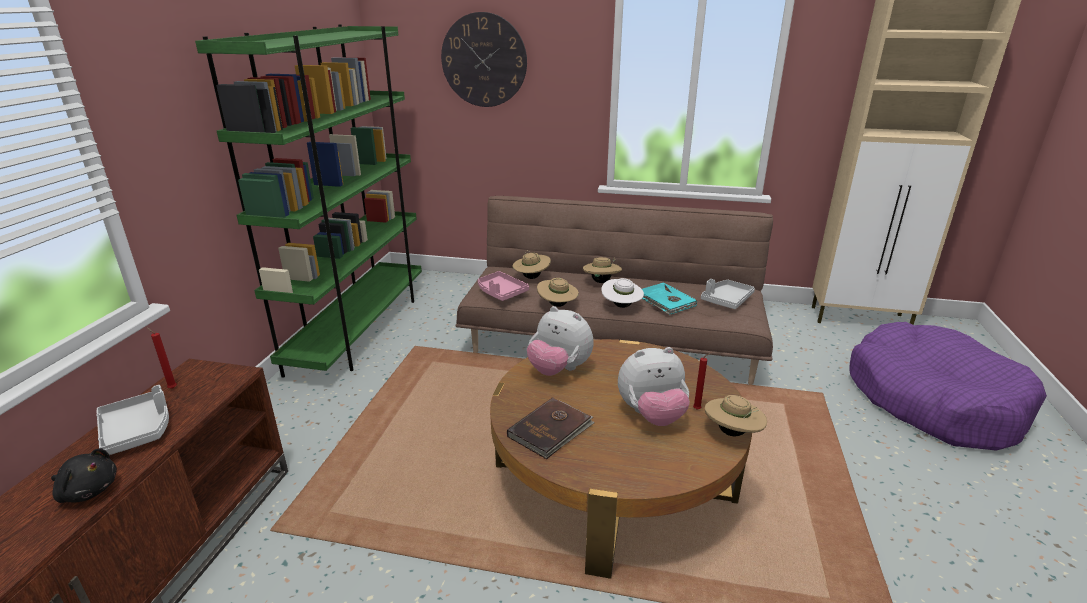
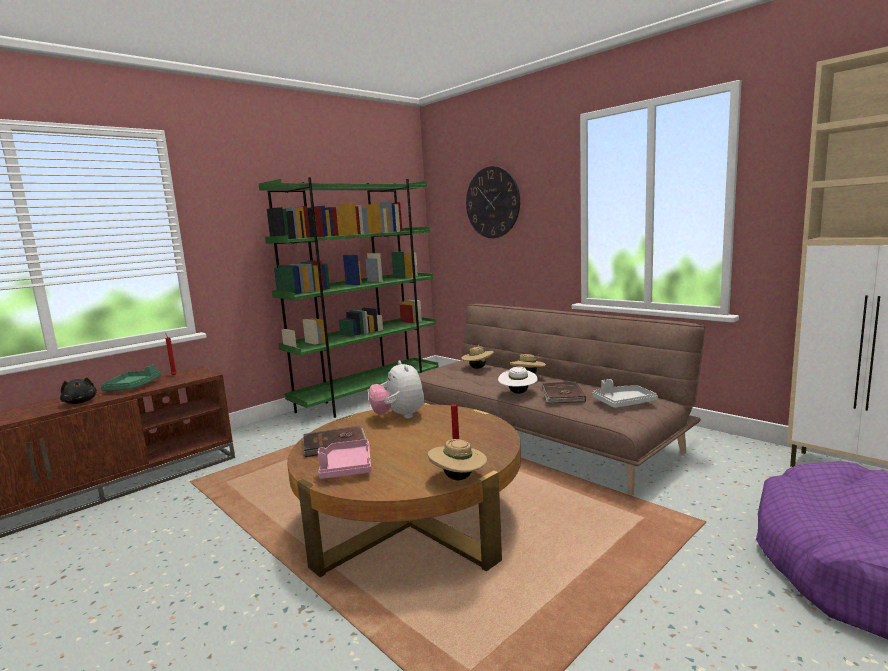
camera: 35 degrees right, 15 degrees down
grey tray [96,385,169,455] -> green tray [101,364,161,391]
pink tray [478,271,529,301] -> pink tray moved to [318,439,371,479]
beige hat [537,278,579,307] -> none
plush toy [618,347,690,426] -> none
turquoise book [642,282,697,315] -> brown book [542,381,586,404]

